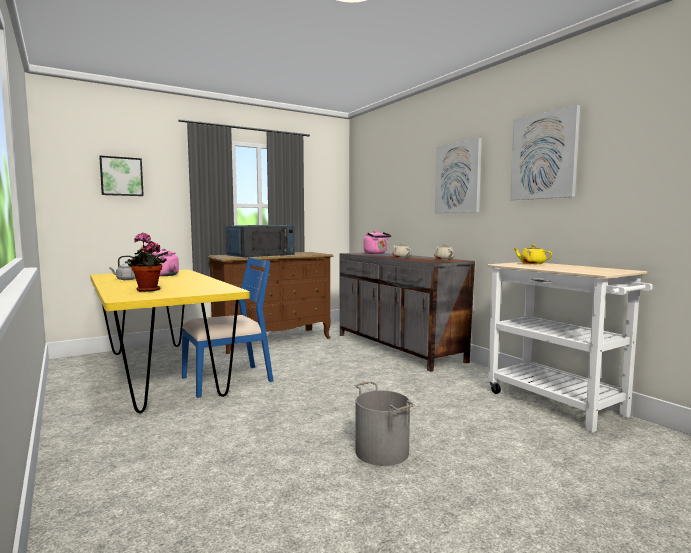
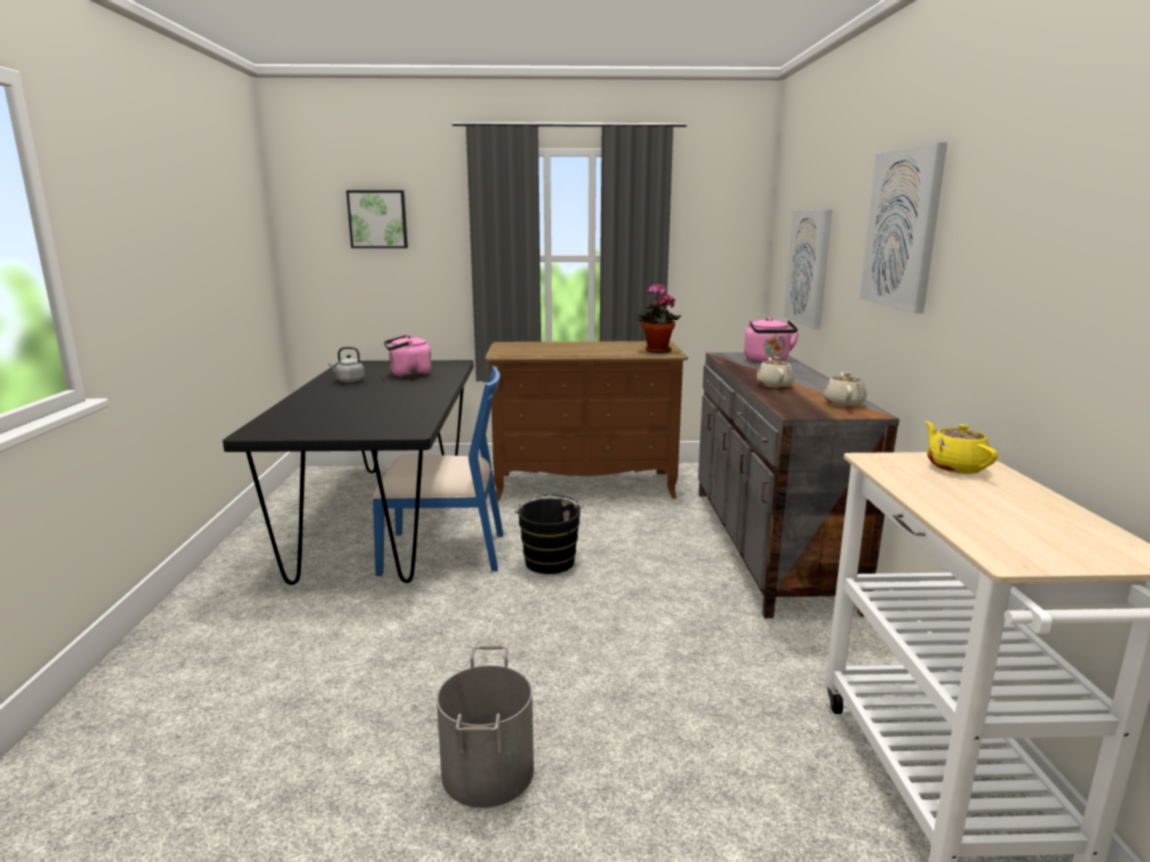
camera: 30 degrees right, 10 degrees up
yellow dining table [90,270,250,413] -> black dining table [223,360,474,585]
potted plant [128,232,167,292] -> potted plant moved to [639,283,681,353]
blue microwave [226,225,294,257] -> none
picture [510,105,580,200] -> picture moved to [784,209,832,330]
none -> black bucket [515,494,583,574]

